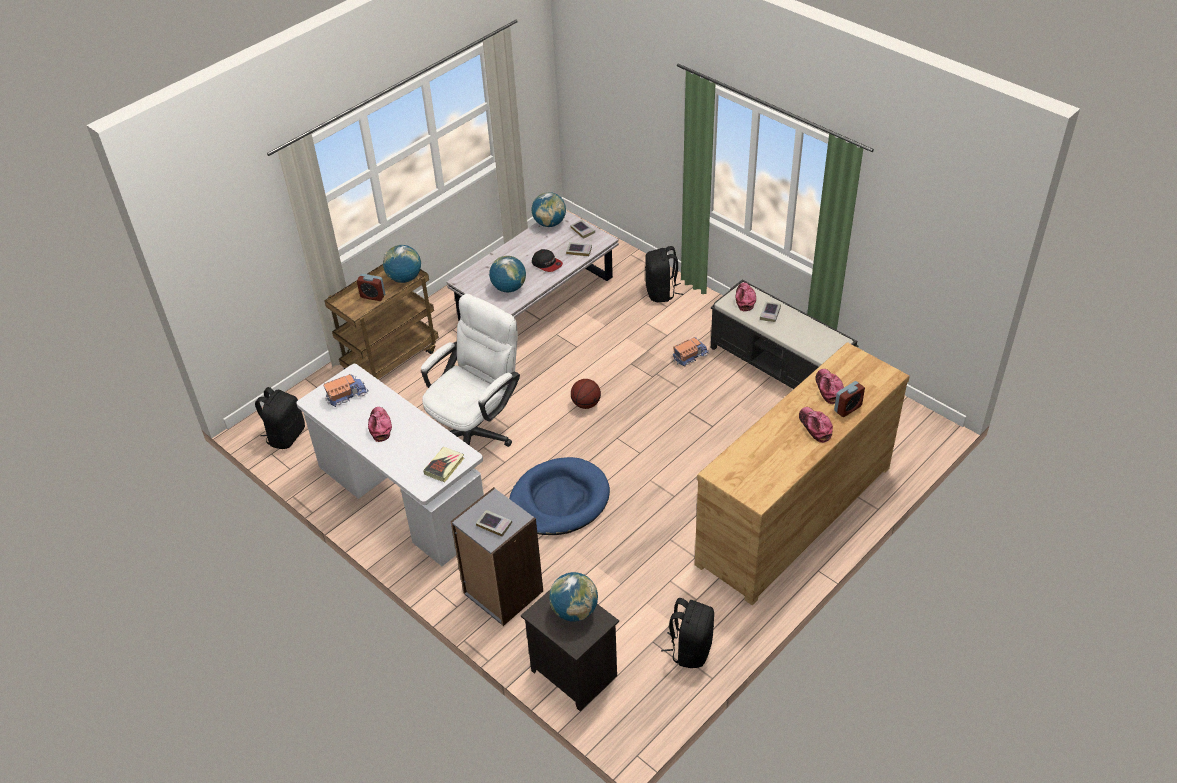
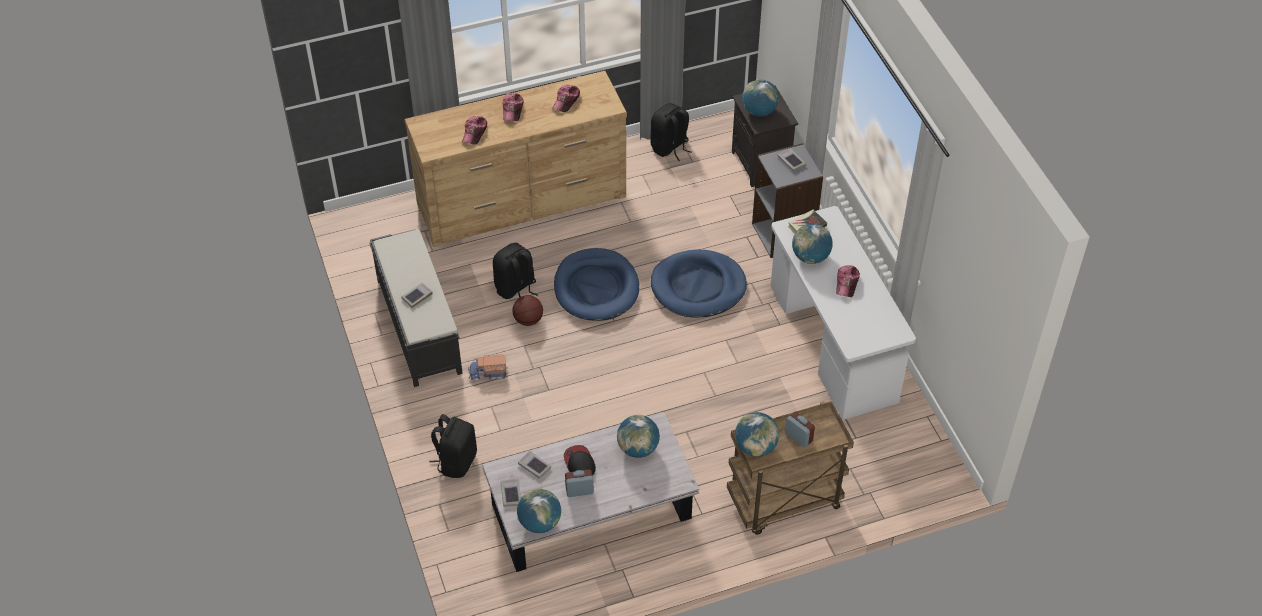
camera: 155 degrees left, 5 degrees up
black backpack [255,387,305,449] -> black backpack moved to [493,243,538,299]
toy truck [323,374,368,407] -> none
white office chair [421,294,520,447] -> none
basketball [571,379,601,409] -> basketball moved to [512,295,543,326]
cap [736,283,756,311] -> cap moved to [552,84,580,112]
alarm clock [834,381,865,417] -> alarm clock moved to [565,469,594,497]
none -> blue dog bed [554,248,639,321]
none -> globe [792,224,833,264]

